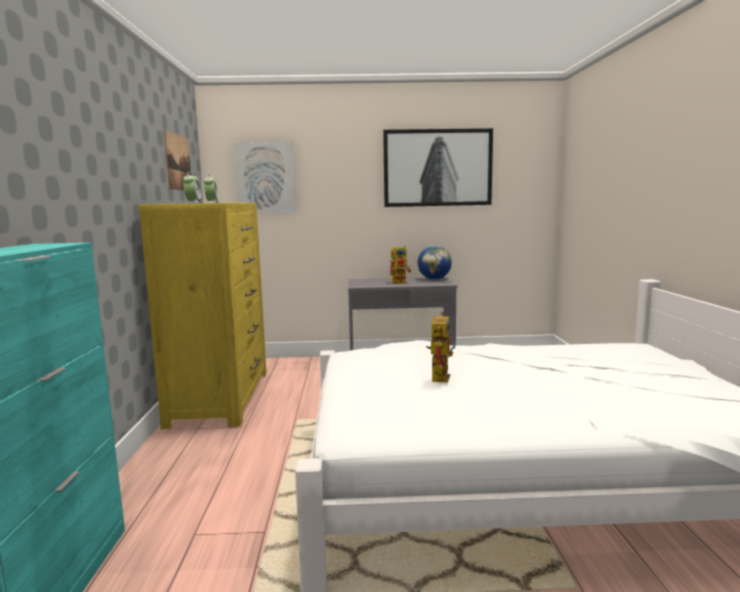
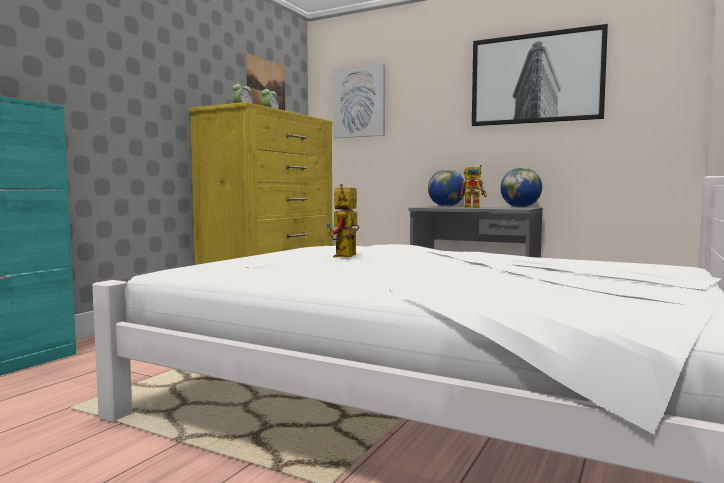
camera: 30 degrees right, 5 degrees down
toy robot [426,312,455,383] -> toy robot turned 150 degrees clockwise [326,184,359,257]
none -> globe [428,169,465,207]

